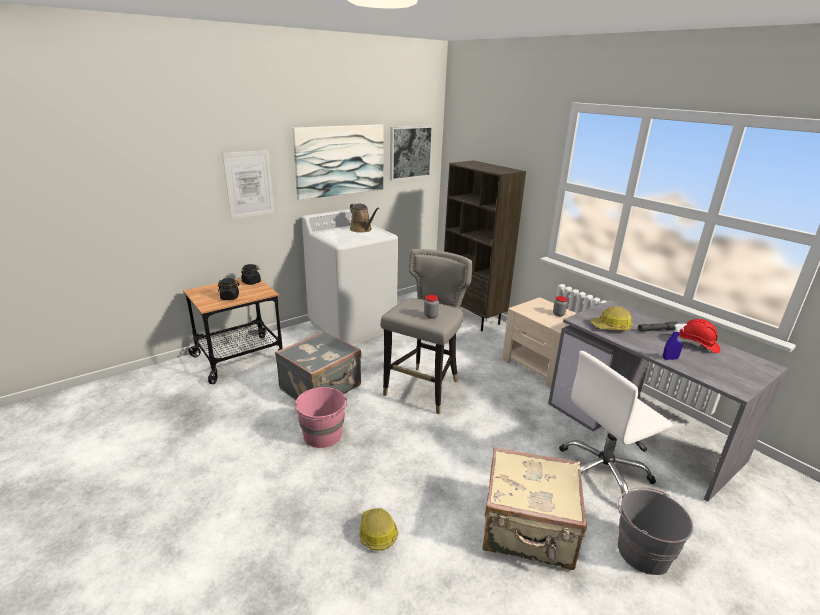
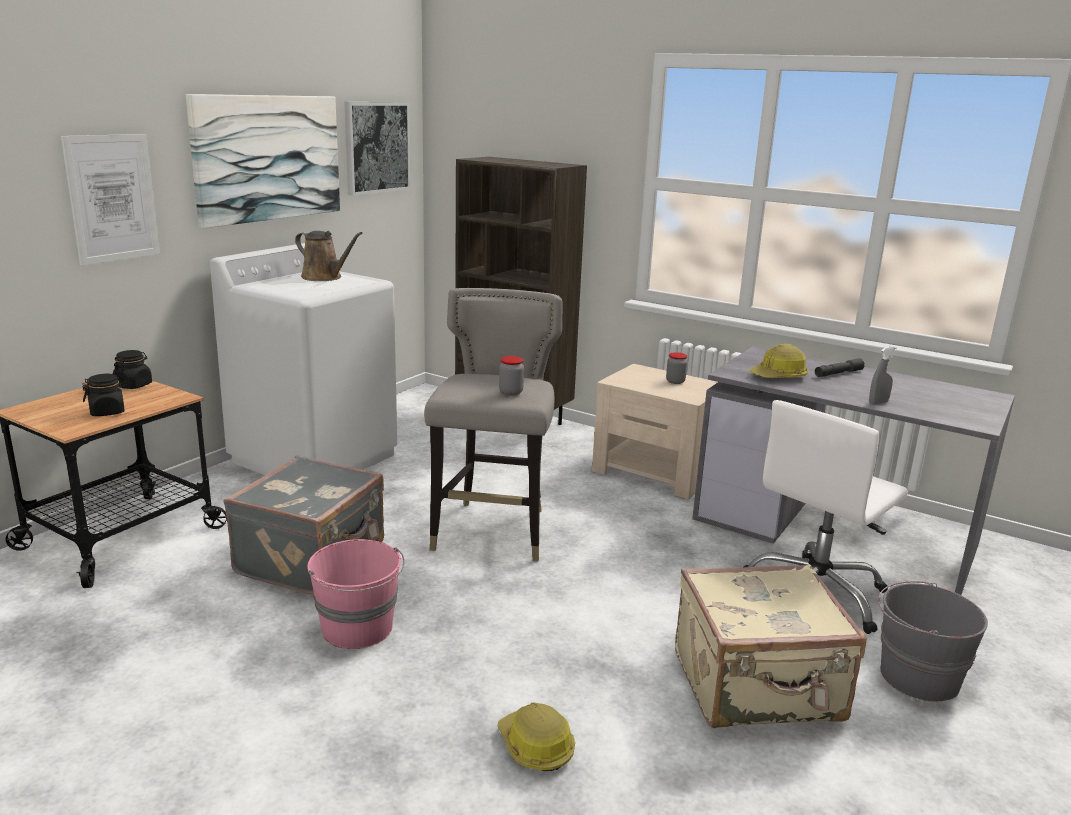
camera: 20 degrees left, 5 degrees down
blue spray bottle [663,323,687,360] -> grey spray bottle [869,346,897,404]
red hard hat [678,319,720,353] -> none

